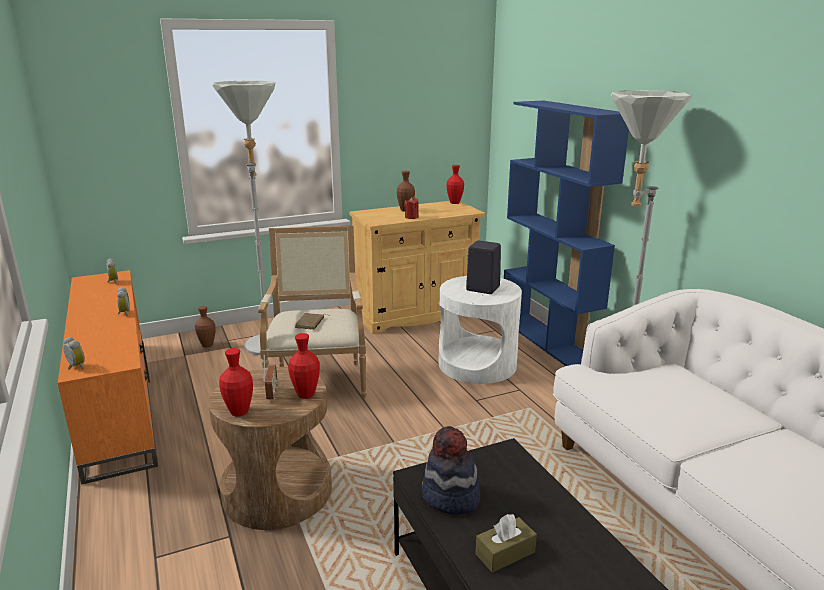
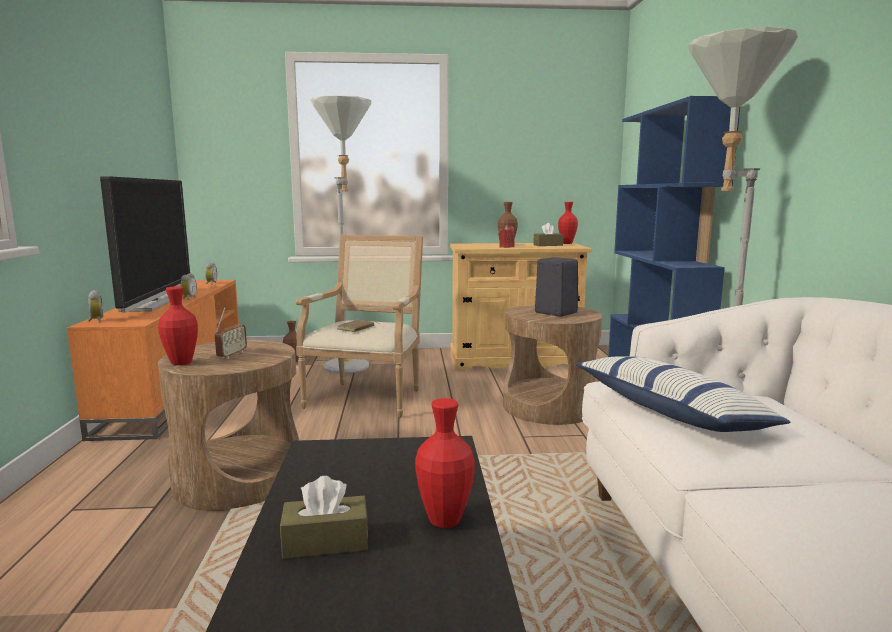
camera: 20 degrees right, 10 degrees down
red vase [288,333,320,399] -> red vase moved to [415,398,475,528]
hat [422,426,480,515] -> none
white side table [439,276,522,384] -> brown side table [503,305,602,425]
none -> television [100,176,190,313]
none -> brown tissue box [533,223,563,246]
none -> pillow [575,356,790,432]

